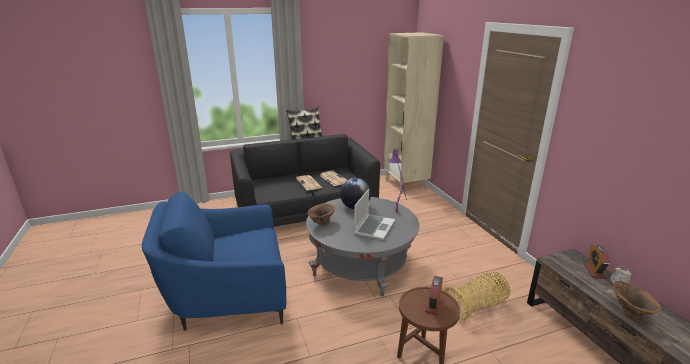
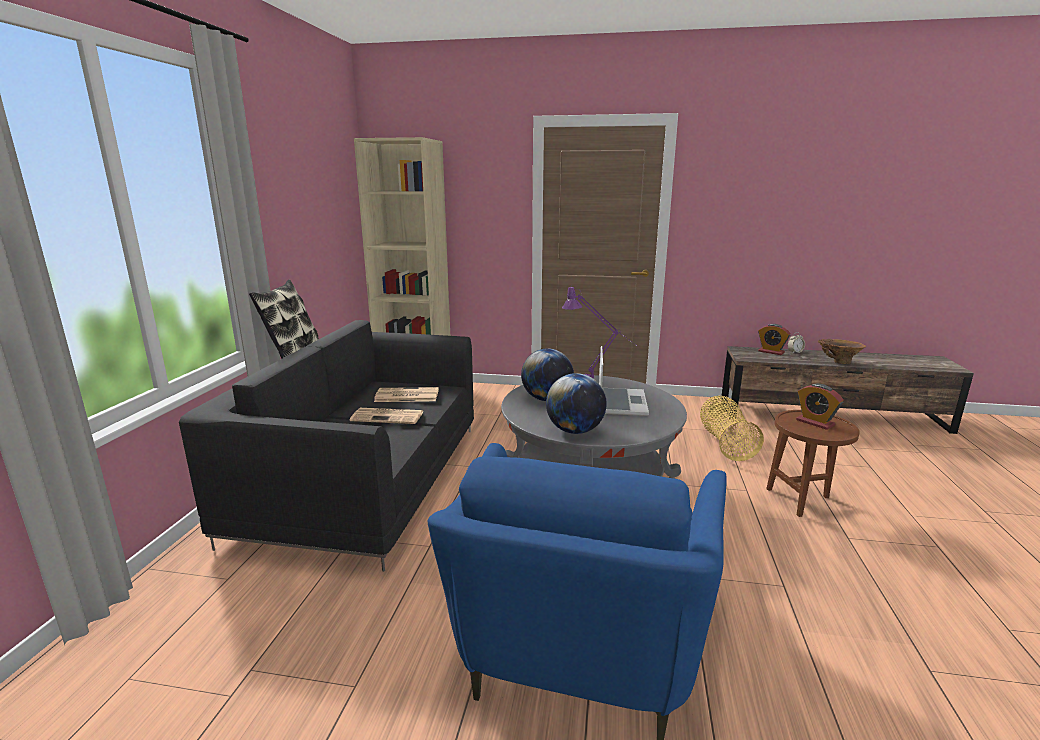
camera: 60 degrees left, 5 degrees down
brown vase [308,203,336,225] -> globe [546,373,607,434]
laptop [354,189,395,240] -> laptop turned 45 degrees clockwise [599,346,649,416]

